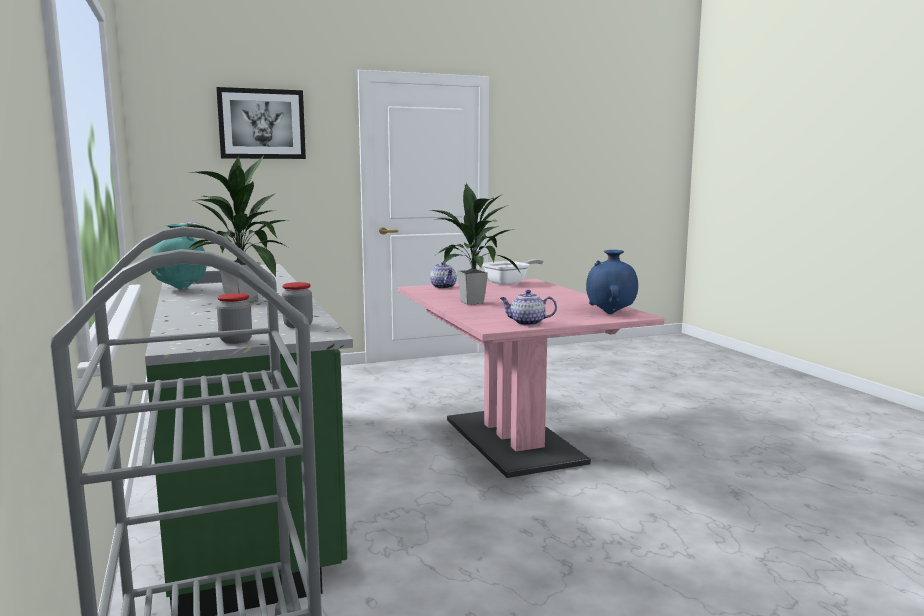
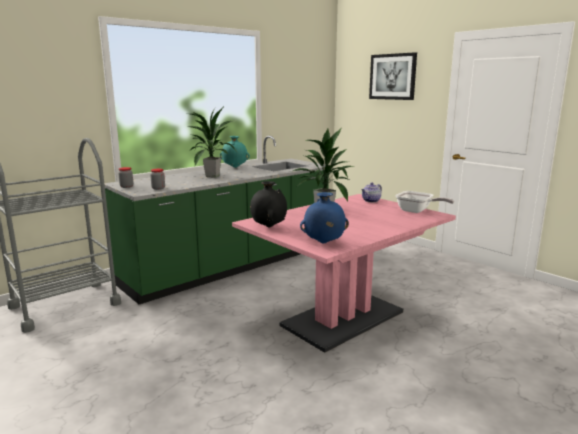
camera: 70 degrees right, 5 degrees up
teapot [500,290,557,326] -> black vase [250,181,287,228]

